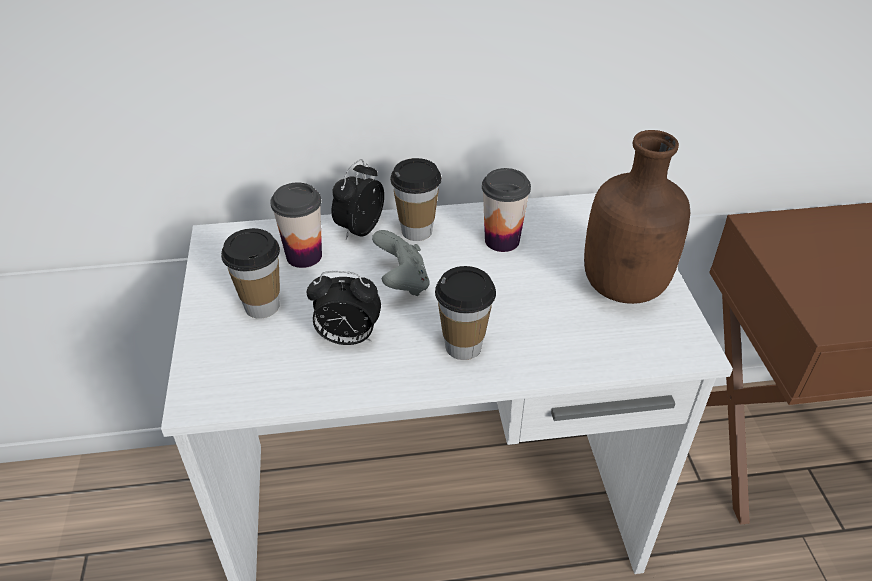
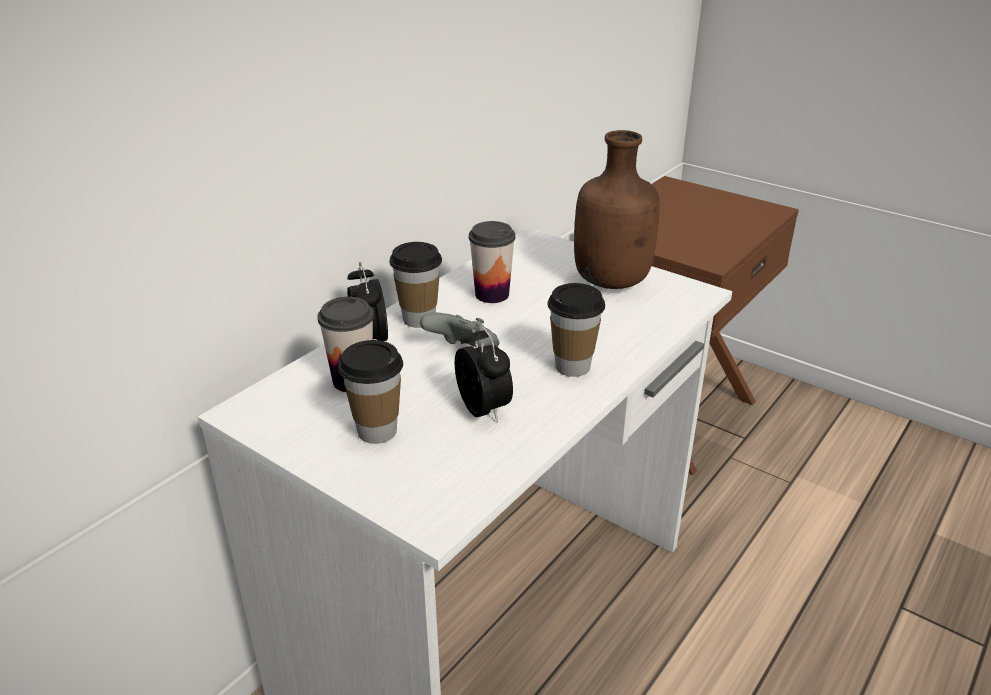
camera: 45 degrees left, 10 degrees down
alarm clock [306,271,381,345] -> alarm clock turned 75 degrees counterclockwise [455,323,513,422]

